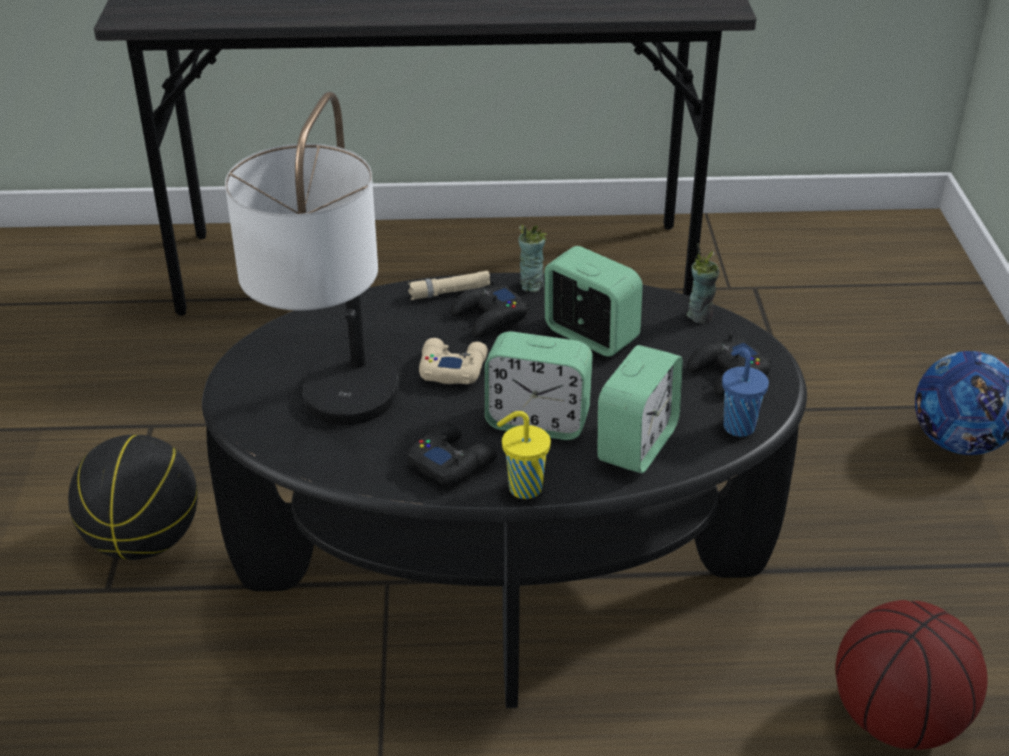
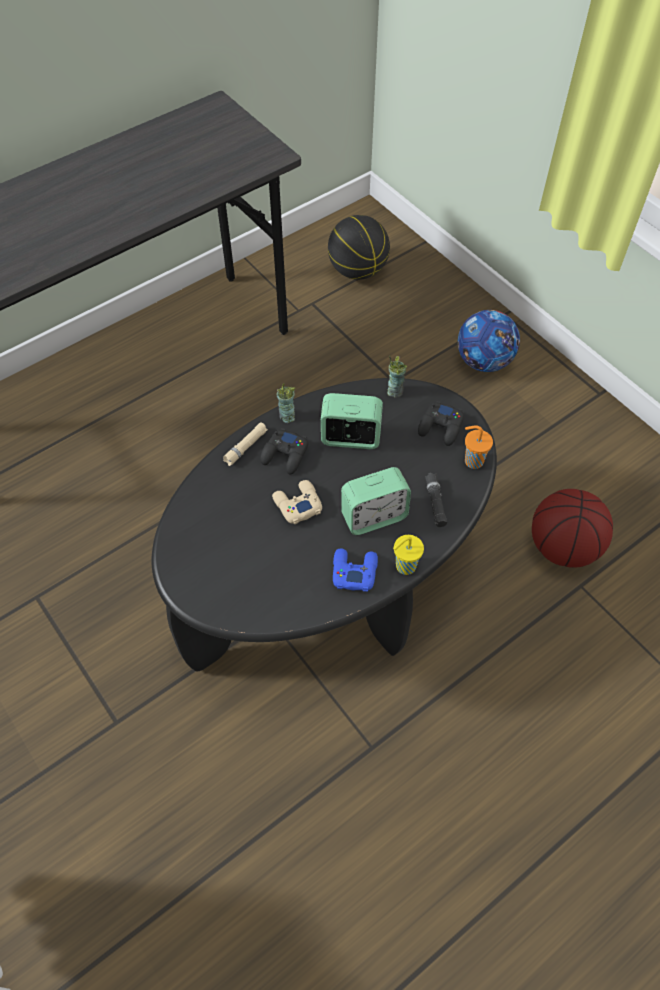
camera: 35 degrees left, 20 degrees up
basketball [68,434,198,560] -> basketball moved to [328,215,390,280]
table lamp [225,92,398,425] -> none
black game controller [407,423,497,485] -> blue game controller [333,548,378,592]
alarm clock [597,345,683,473] -> black flashlight [425,473,447,527]
blue cup [722,348,769,437] -> orange cup [465,425,493,469]

